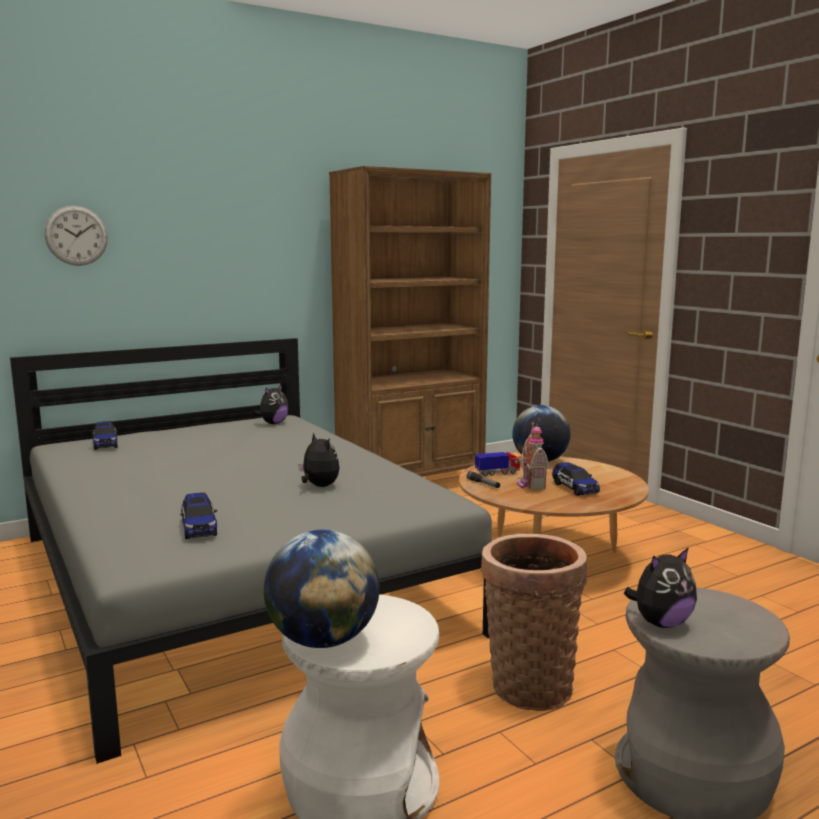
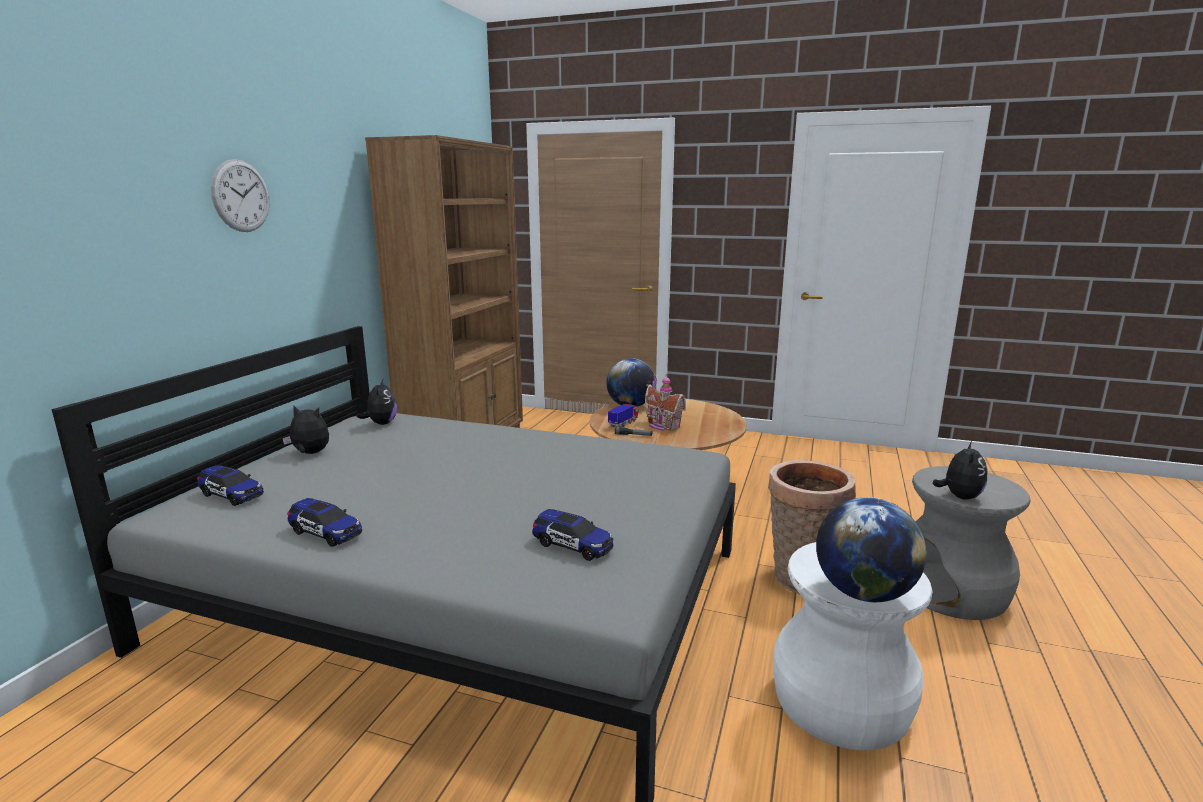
camera: 40 degrees left, 5 degrees up
wall clock [44,206,108,266] -> wall clock moved to [211,159,270,232]
plush toy [298,433,340,487] -> plush toy moved to [282,406,329,454]
toy car [552,462,600,496] -> toy car moved to [287,498,362,547]

